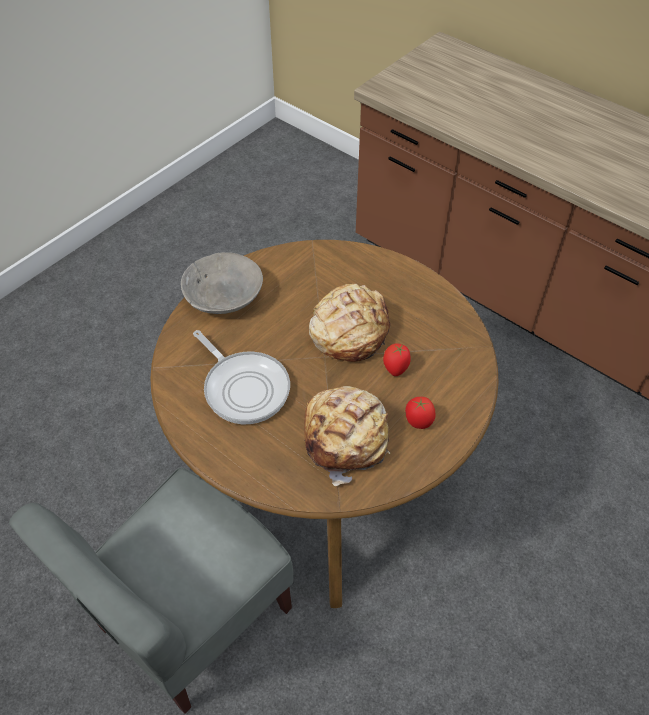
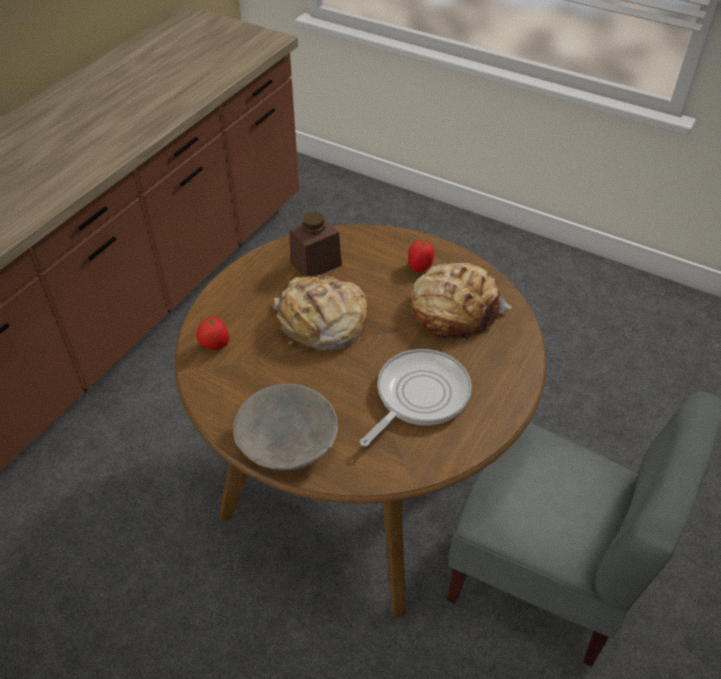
camera: 100 degrees left, 5 degrees down
tomato [383,343,411,376] -> tomato moved to [196,317,229,350]
none -> brown jar [290,212,342,277]

